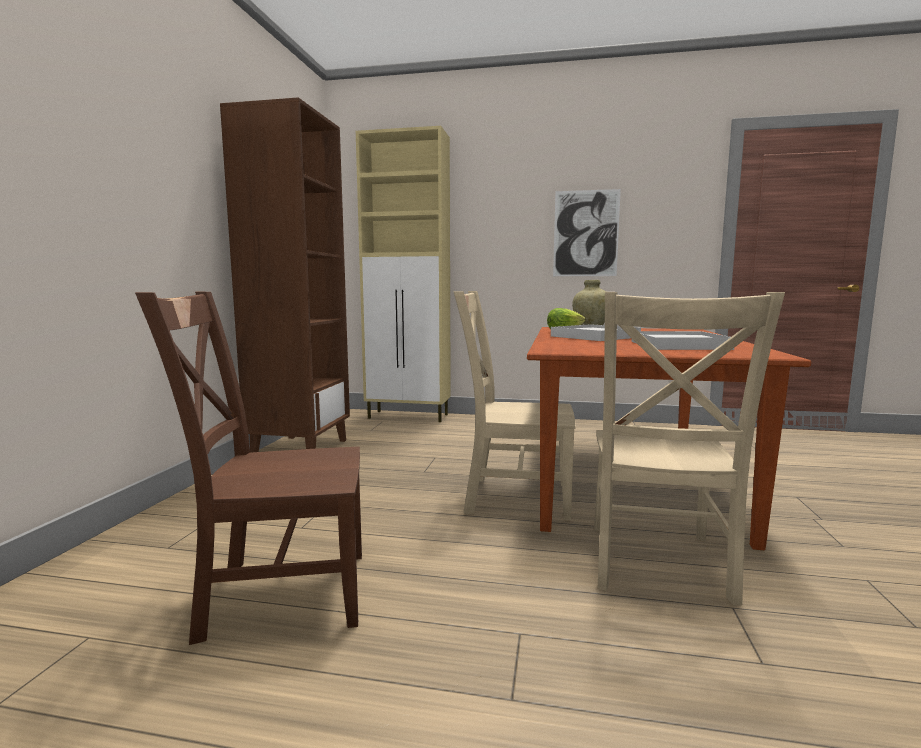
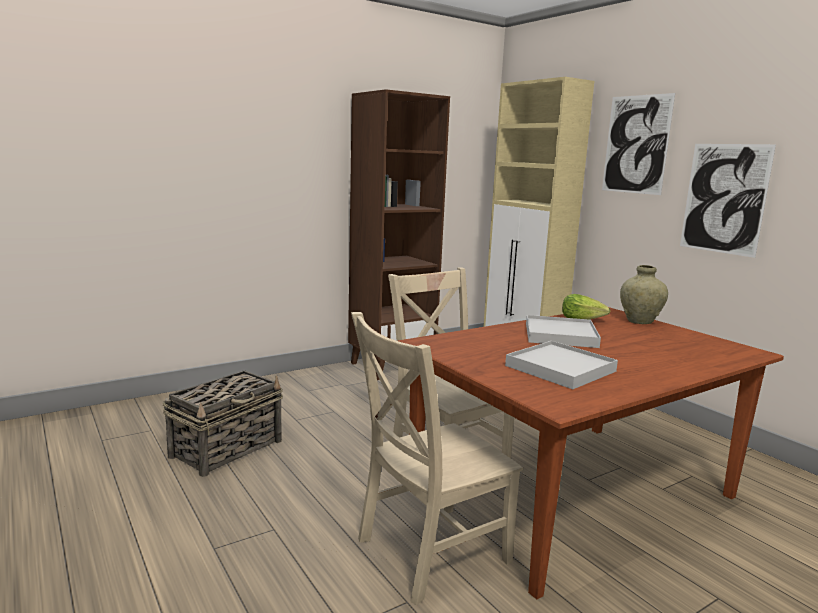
camera: 45 degrees right, 5 degrees up
brown chair [135,292,362,645] -> basket [163,370,283,477]
none -> picture [602,93,675,195]

